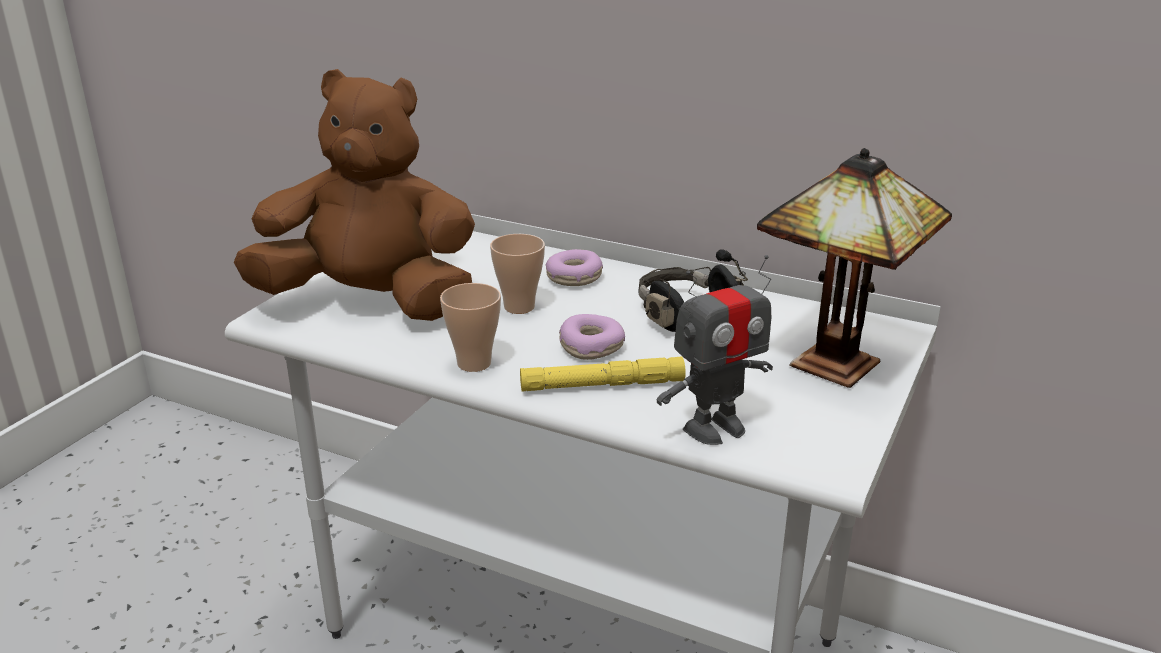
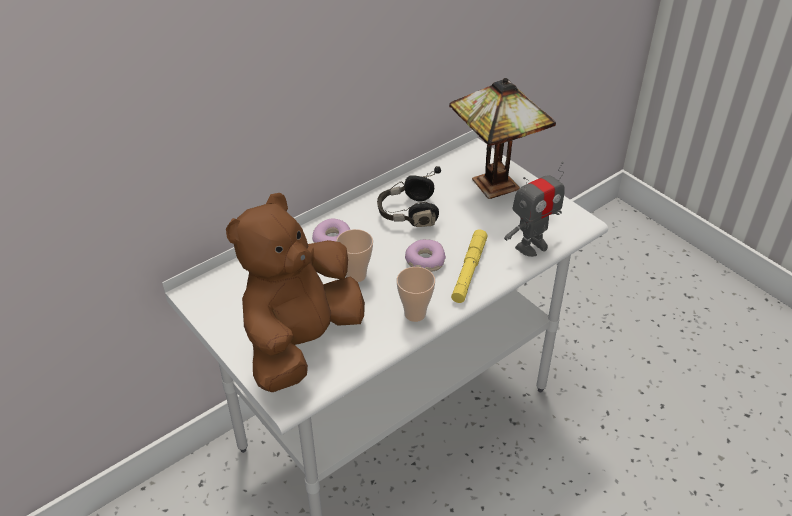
camera: 65 degrees left, 15 degrees up
toy robot [656,255,773,445] -> toy robot turned 60 degrees clockwise [504,161,565,257]

